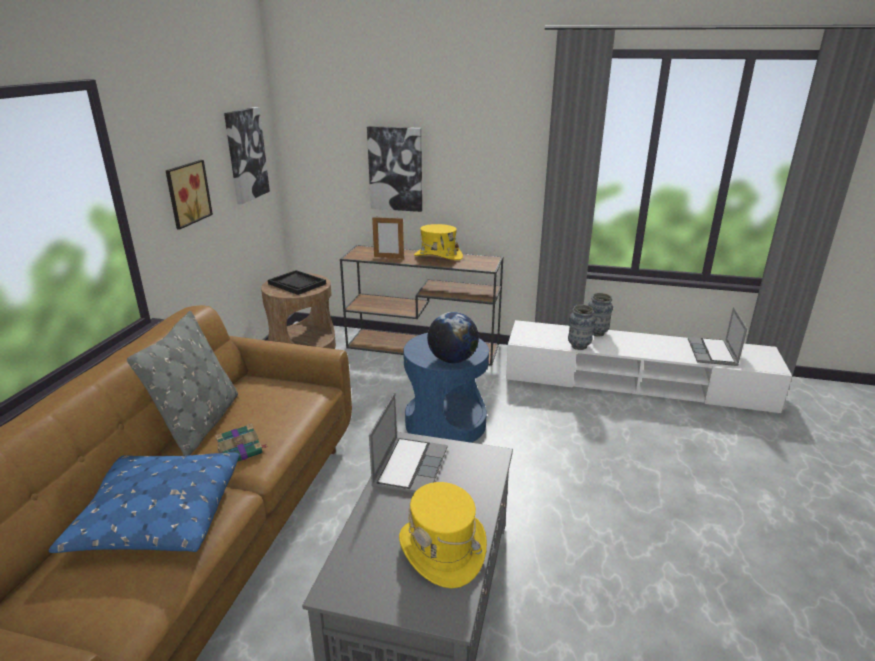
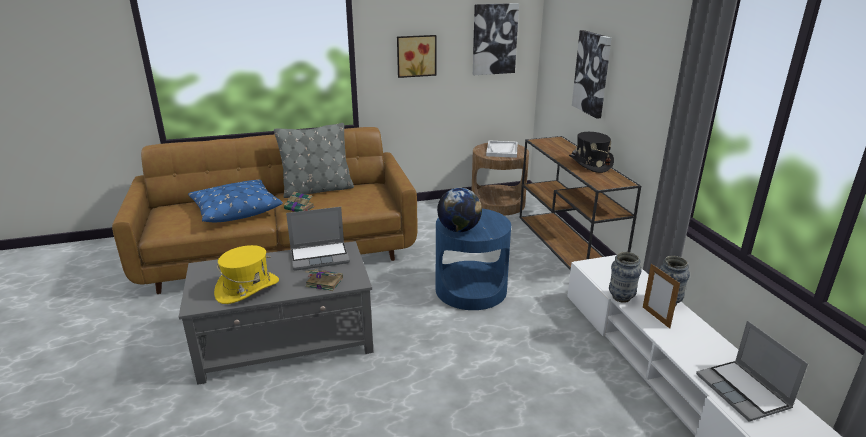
camera: 60 degrees right, 0 degrees up
black tray [268,270,326,295] -> white tray [486,140,518,158]
picture frame [372,216,404,258] -> picture frame moved to [643,264,680,329]
yellow hat [414,224,463,260] -> black hat [569,132,614,173]
laptop [688,307,747,366] -> laptop turned 90 degrees counterclockwise [696,321,808,422]
none -> book [305,269,343,291]

